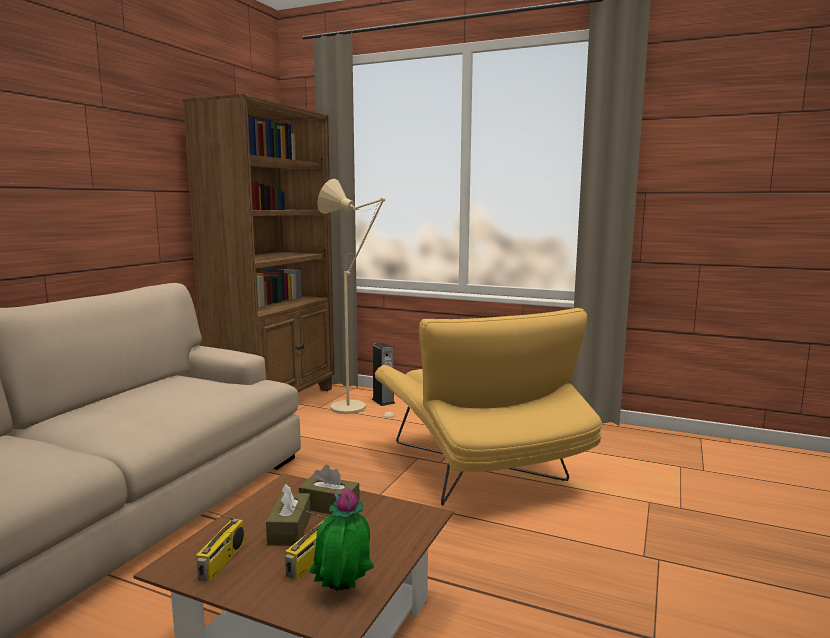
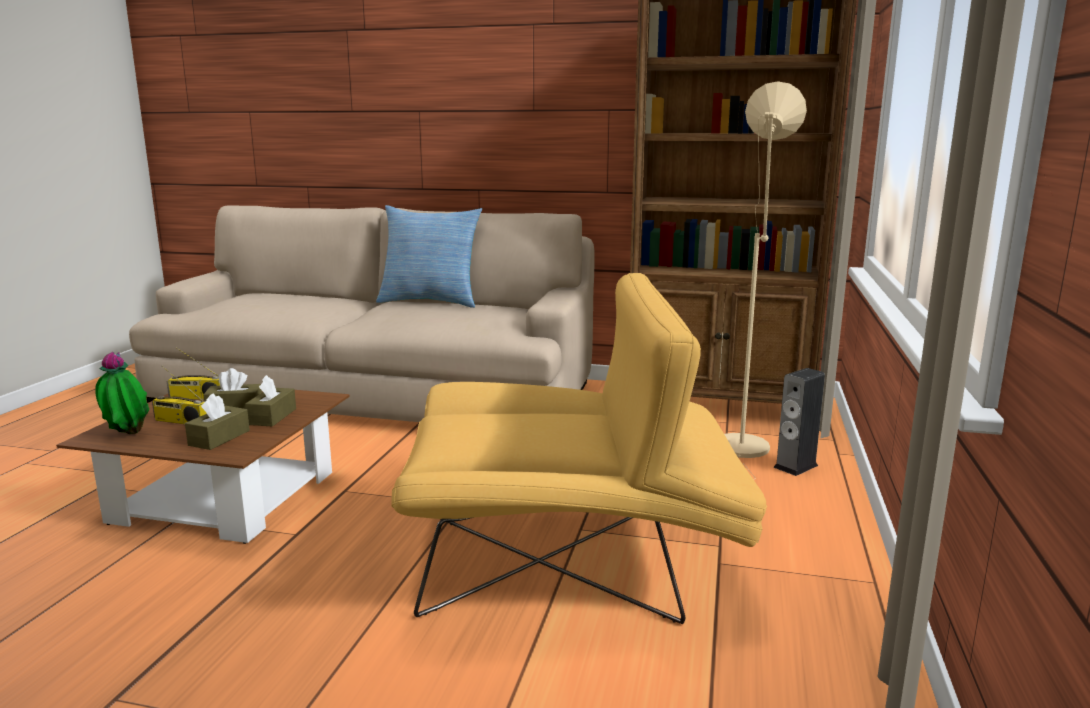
camera: 80 degrees right, 5 degrees up
yellow armchair [374,308,602,505] -> yellow armchair turned 150 degrees counterclockwise [391,273,767,624]
none -> brown tissue box [185,393,250,450]
none -> pillow [376,205,482,308]

